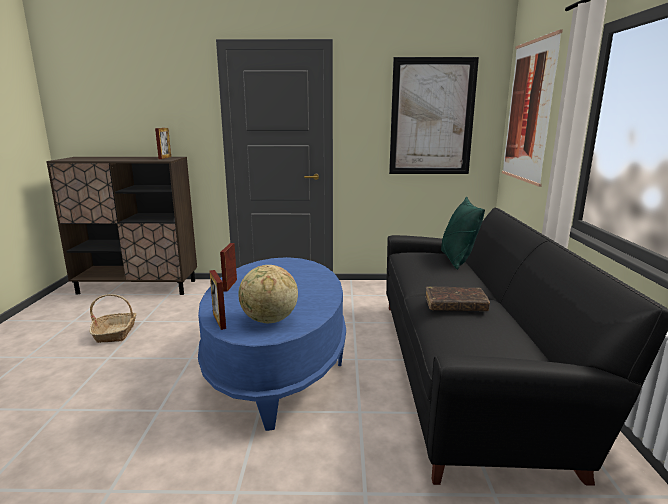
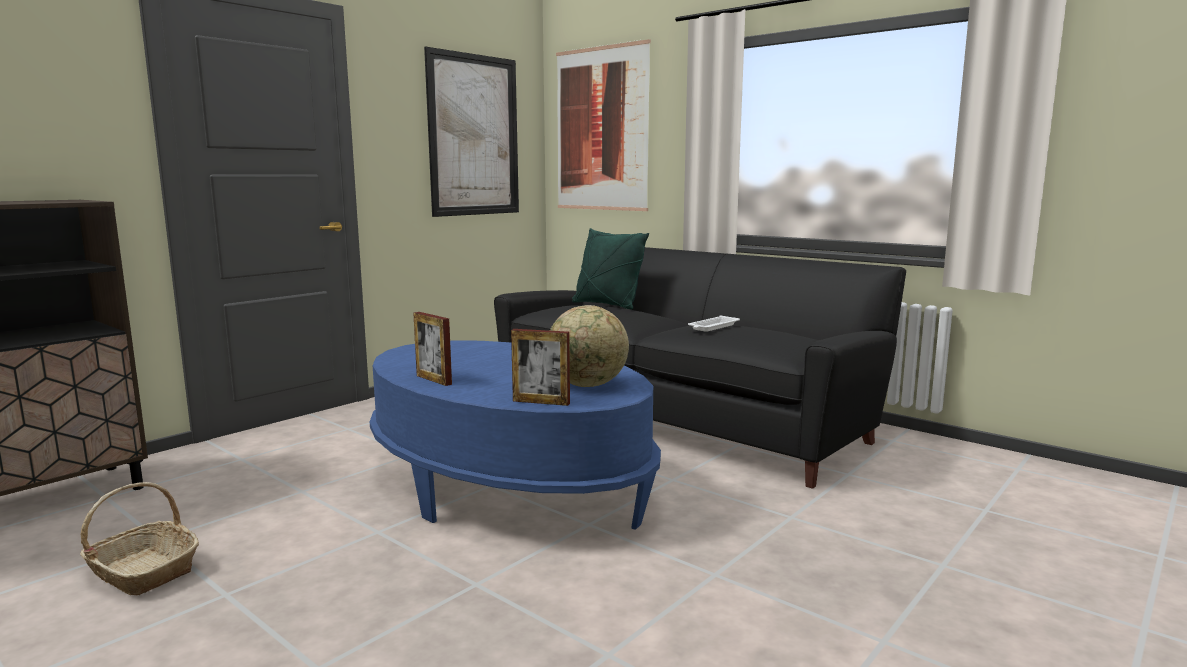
camera: 50 degrees left, 5 degrees down
picture frame [155,128,171,159] -> none
brown book [425,286,490,311] -> white tray [688,316,740,332]

